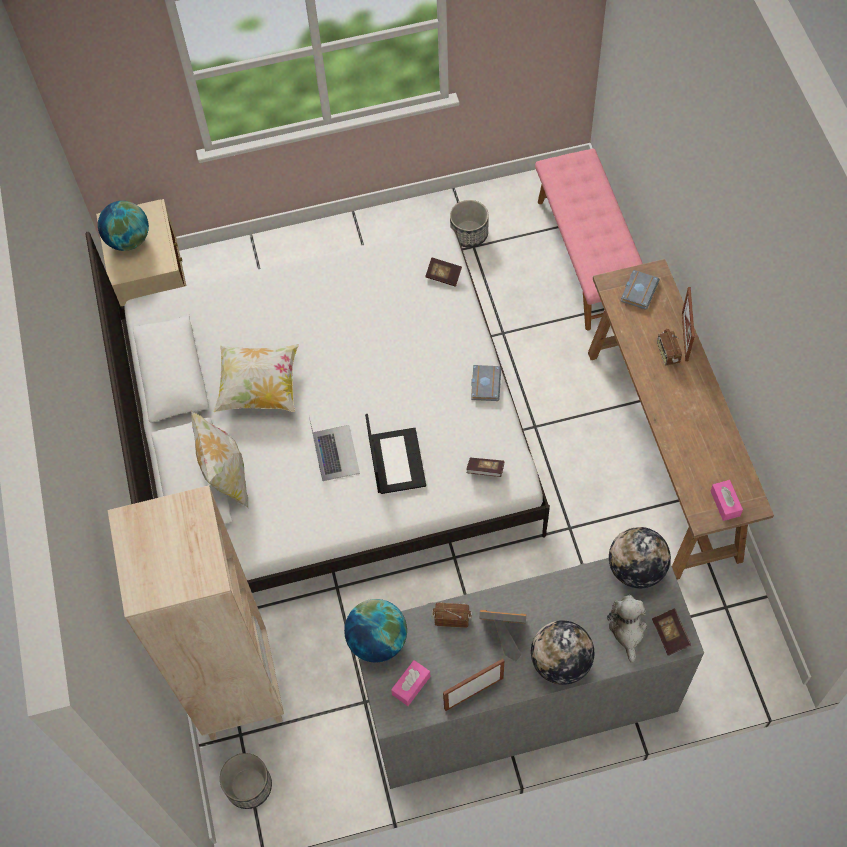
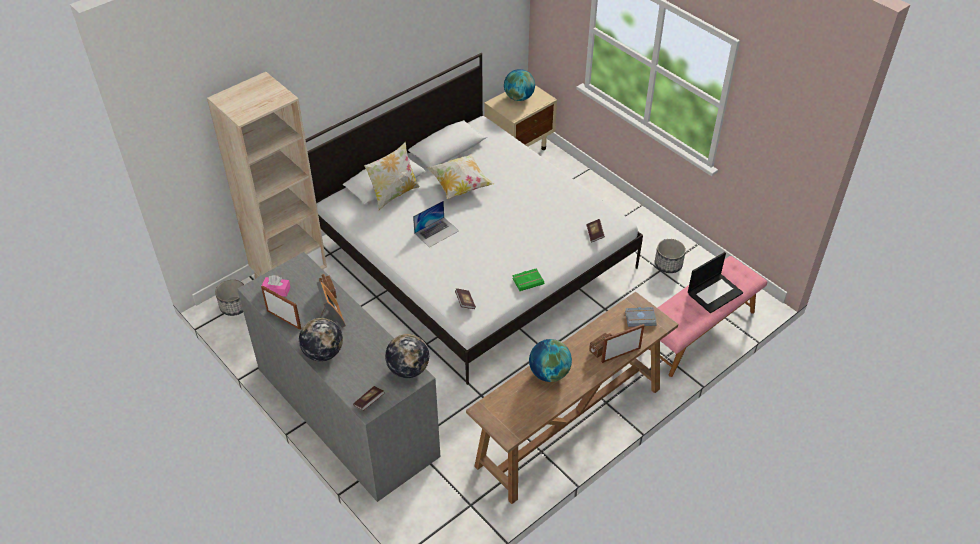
camera: 60 degrees right, 15 degrees down
globe [344,599,407,662] -> globe moved to [529,339,572,382]
laptop [365,414,426,494] -> laptop moved to [688,252,743,313]
grey book [471,365,501,401] -> green book [512,268,544,291]
plush toy [607,595,647,663] -> none
pink tissue box [711,480,743,521] -> none

